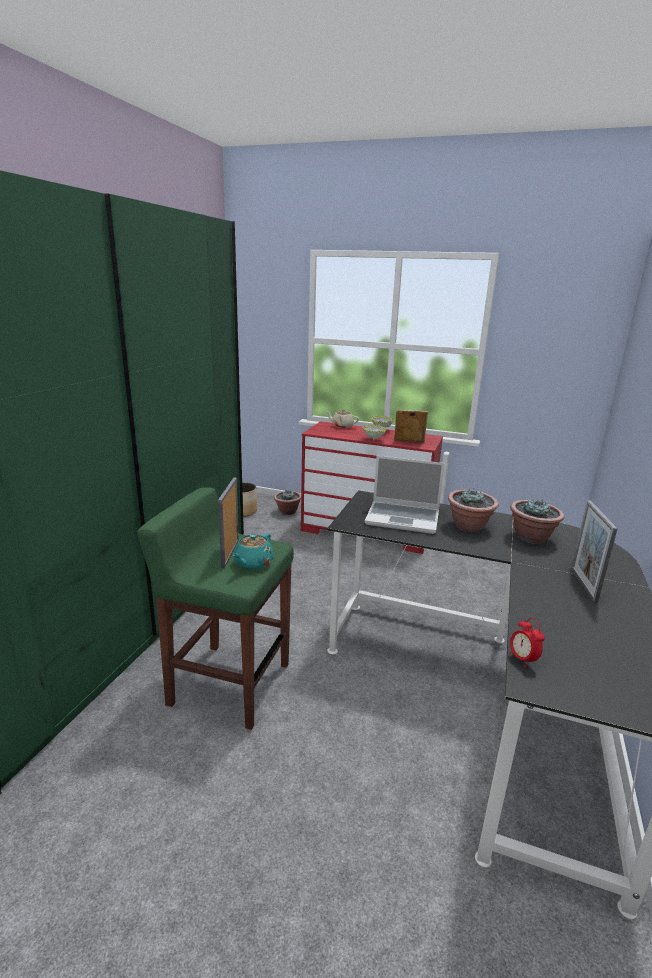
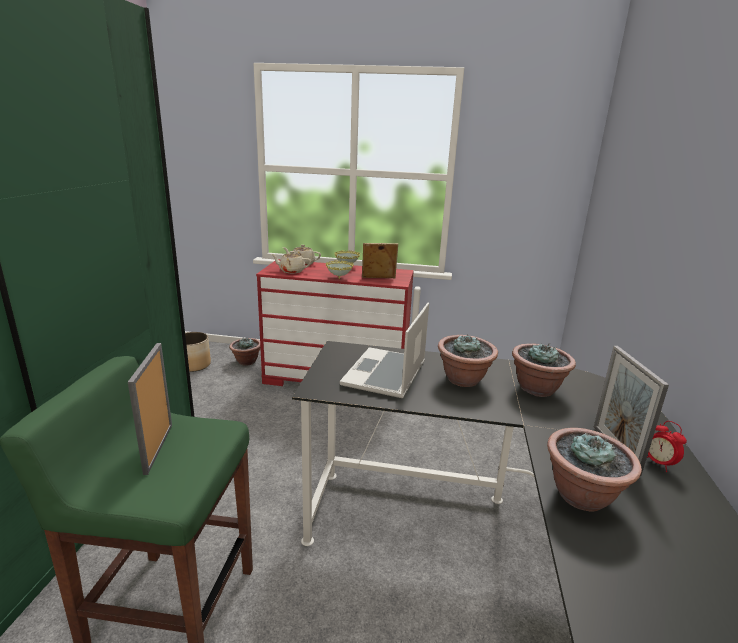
camera: 10 degrees left, 0 degrees up
turquoise teapot [233,533,274,570] -> none
laptop [365,456,445,534] -> laptop turned 105 degrees clockwise [340,303,429,398]
alarm clock [509,618,545,668] -> alarm clock moved to [647,421,687,472]
none -> beige teapot [271,251,311,273]
none -> potted plant [547,428,642,512]

